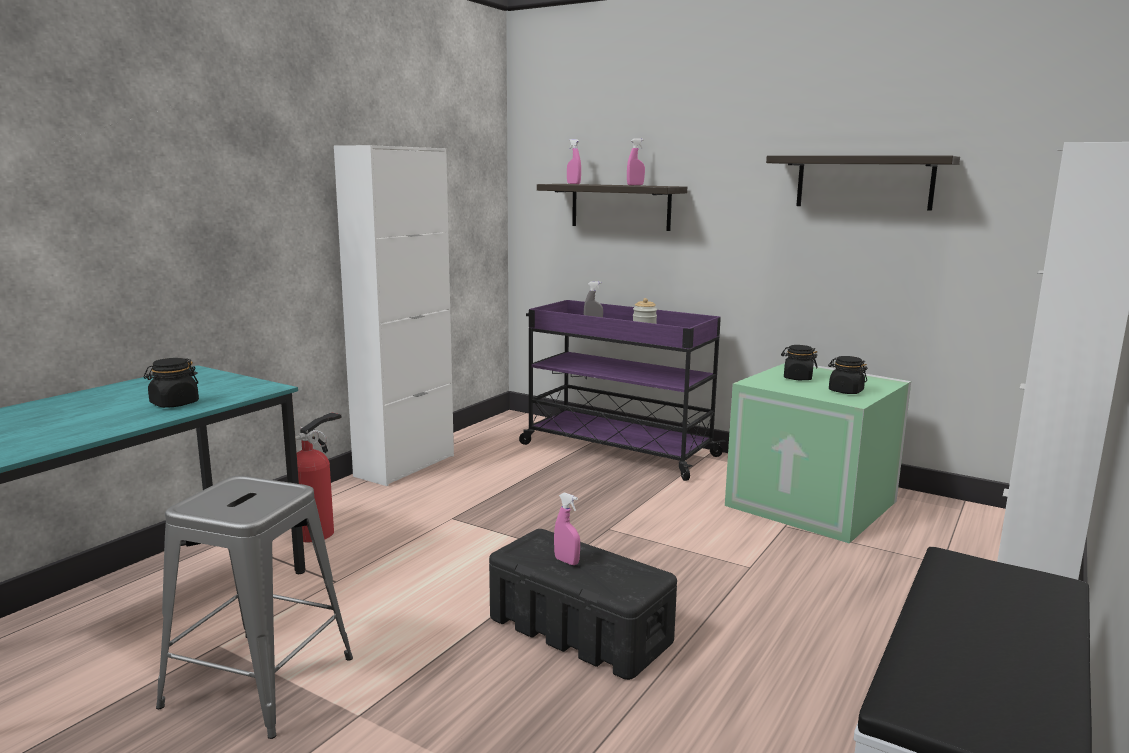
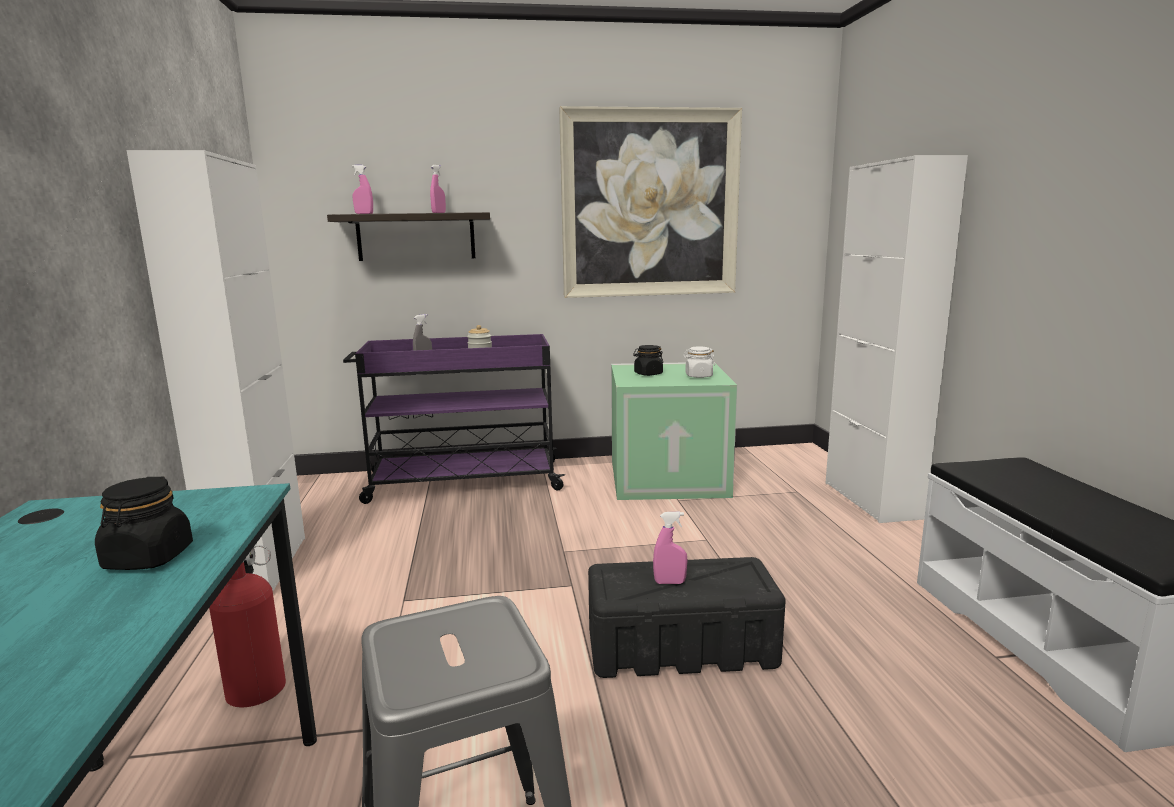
camera: 40 degrees left, 0 degrees up
shelf [766,155,960,211] -> picture [559,106,742,298]
black jar [828,356,867,394] -> white jar [683,347,715,378]

